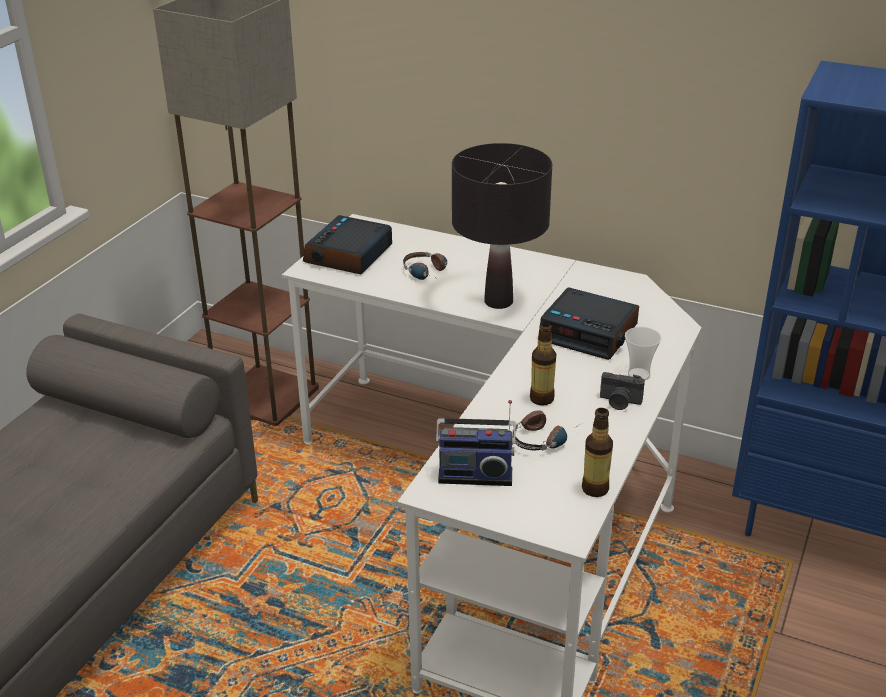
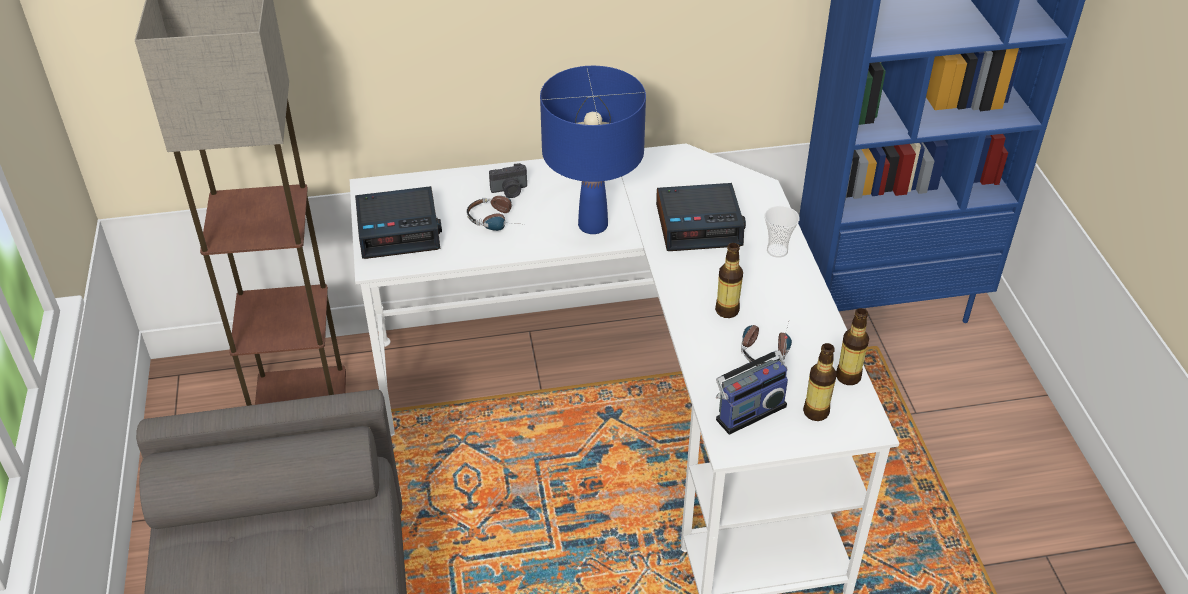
camera: 35 degrees left, 10 degrees up
alarm clock [303,215,392,274] -> alarm clock turned 90 degrees counterclockwise [355,186,442,259]
black table lamp [452,143,552,309] -> blue table lamp [540,66,646,234]
camera [600,372,645,410] -> camera moved to [489,163,527,198]
none -> bottle [803,343,836,421]

